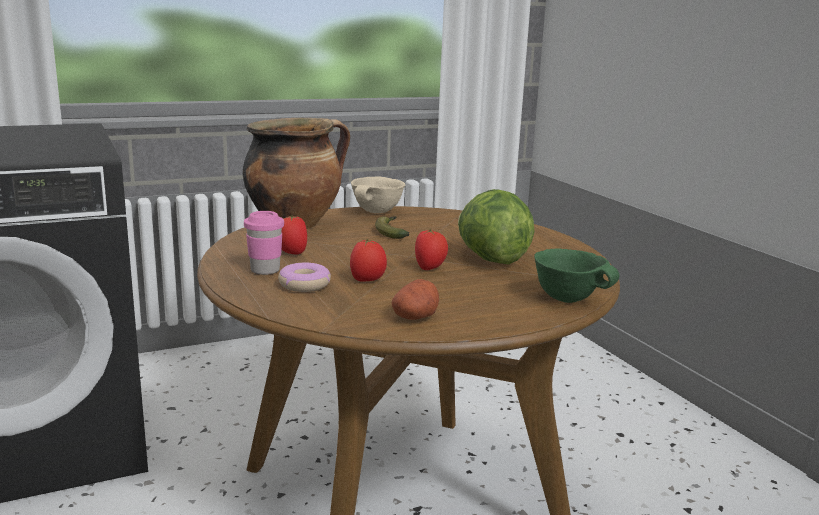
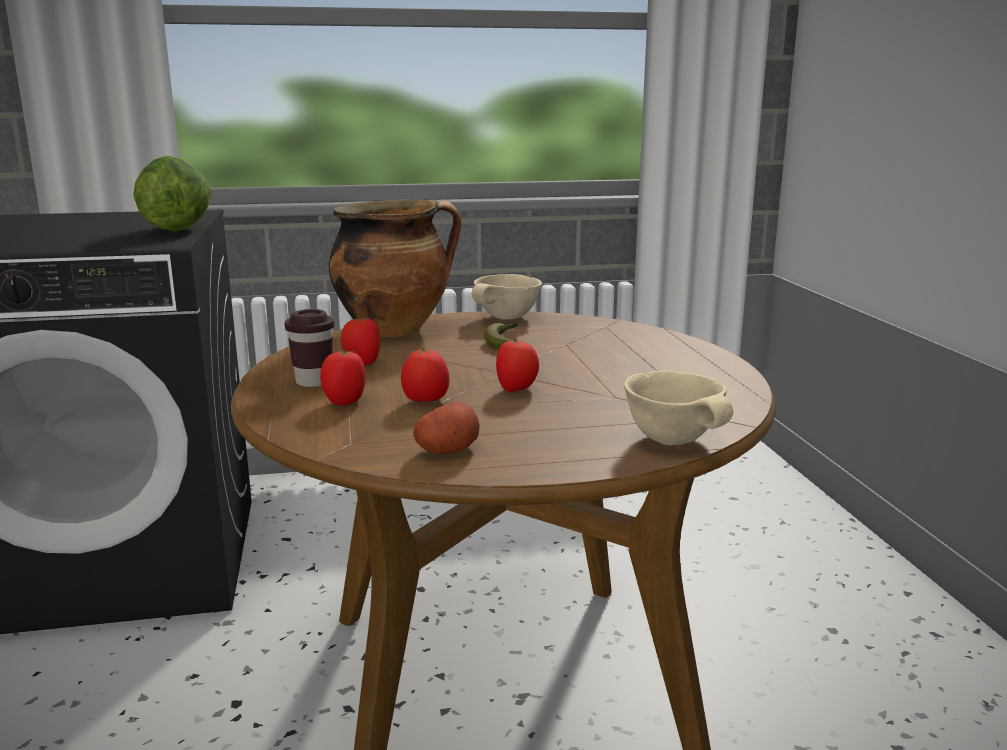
camera: 15 degrees right, 0 degrees up
pink cup [244,211,284,275] -> brown cup [285,309,334,387]
donut [278,263,331,292] -> tomato [320,350,366,406]
lettuce [458,189,535,265] -> lettuce moved to [133,156,211,232]
green bowl [534,249,619,303] -> beige bowl [624,371,733,445]

